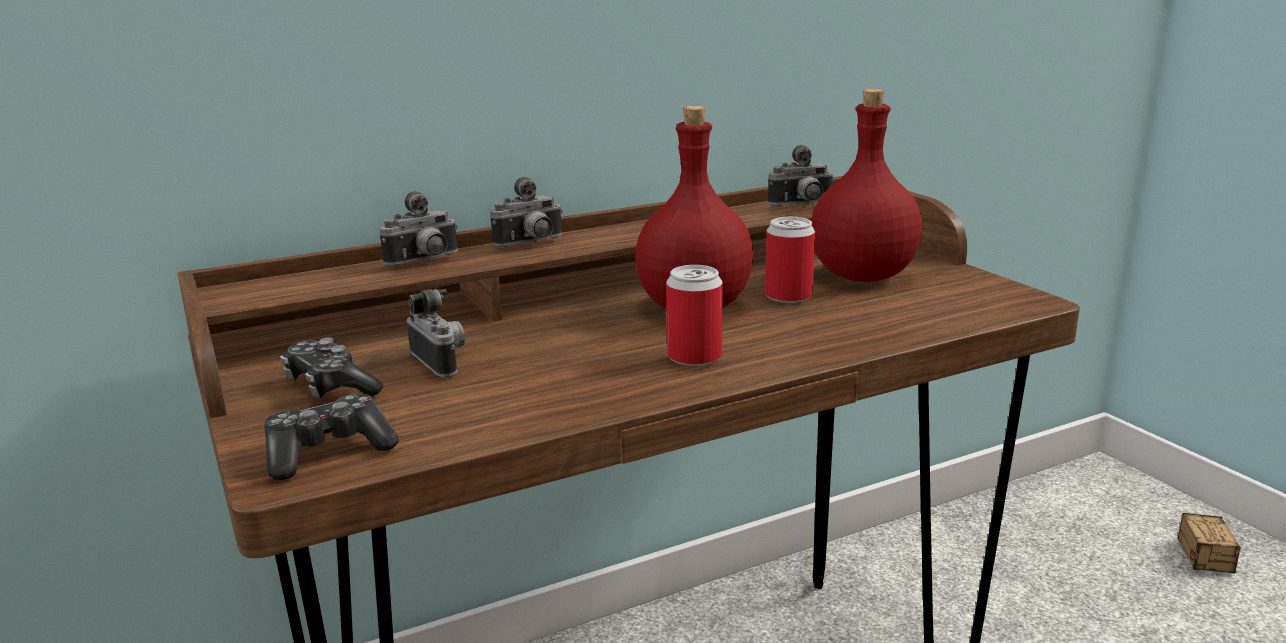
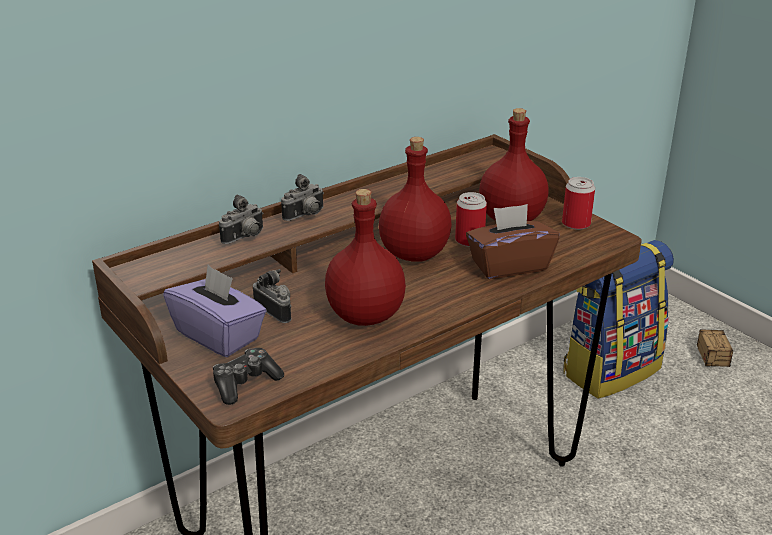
camera: 10 degrees left, 10 degrees up
game controller [280,337,384,399] -> purple tissue box [163,265,267,357]
can [666,265,723,366] -> can moved to [562,177,595,230]
camera [768,145,834,206] -> none
none -> red bottle [325,189,406,326]
none -> brown tissue box [466,204,560,279]
none -> backpack [563,240,674,399]

